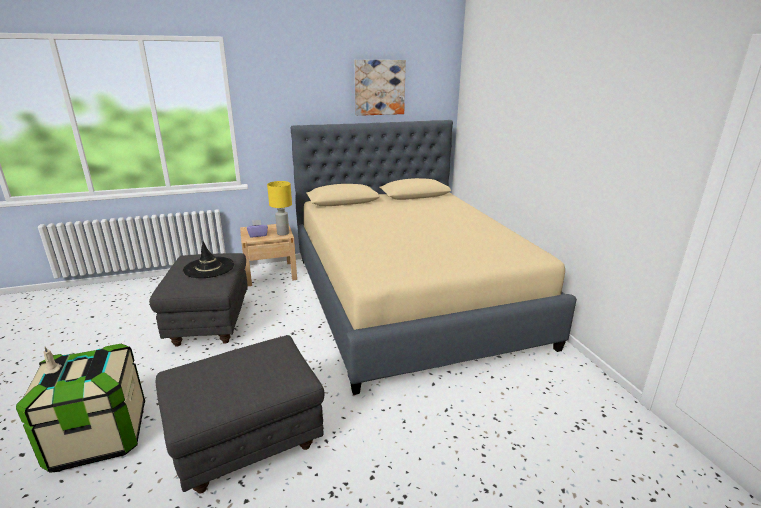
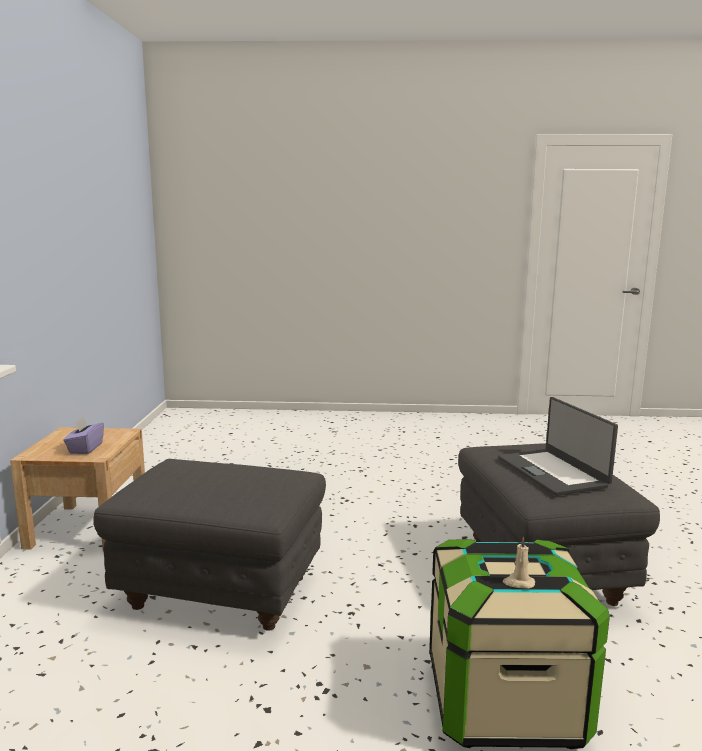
camera: 70 degrees left, 10 degrees down
black hat [183,241,234,278] -> none
yellow table lamp [267,181,292,235] -> none
beige bed [291,120,577,395] -> none
picture [355,60,406,116] -> none
none -> laptop [498,397,618,496]

